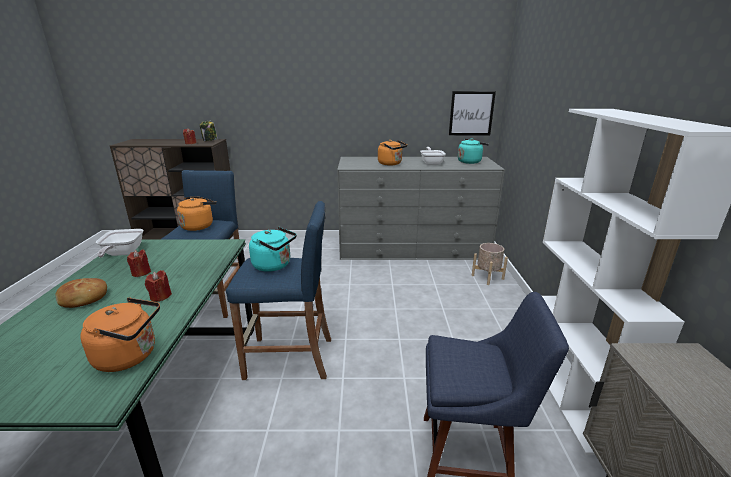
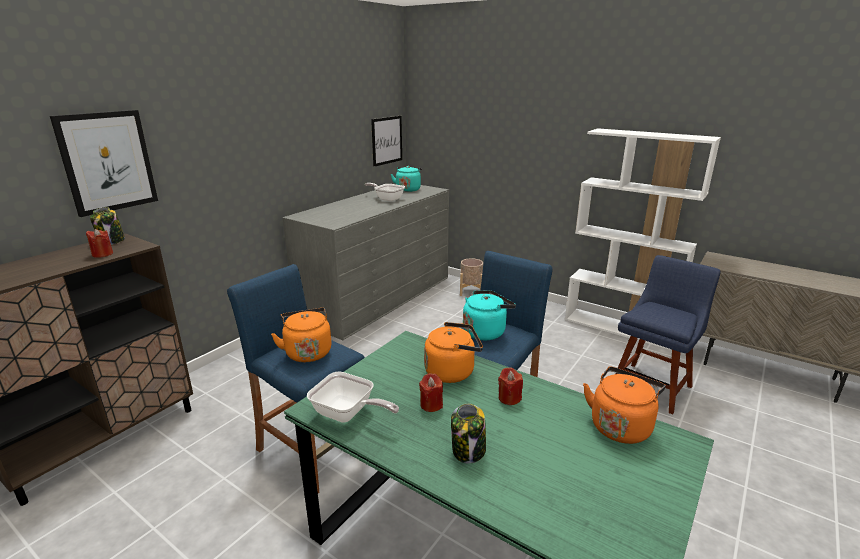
camera: 55 degrees left, 0 degrees up
bread [55,278,107,308] -> jar [451,404,486,463]
orange kettle [378,140,407,165] -> orange kettle moved to [424,322,483,383]
none -> picture [50,110,158,217]

